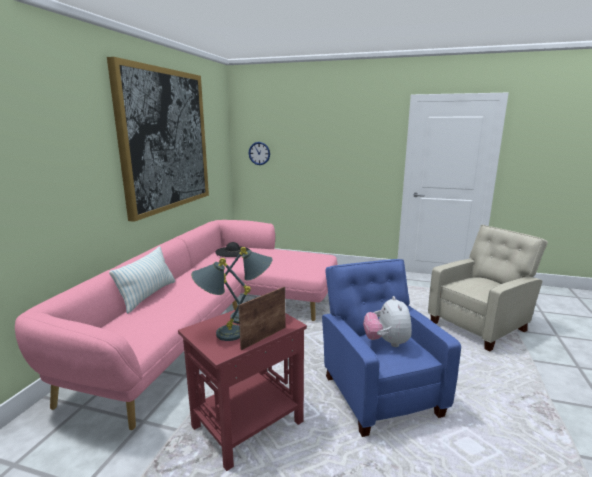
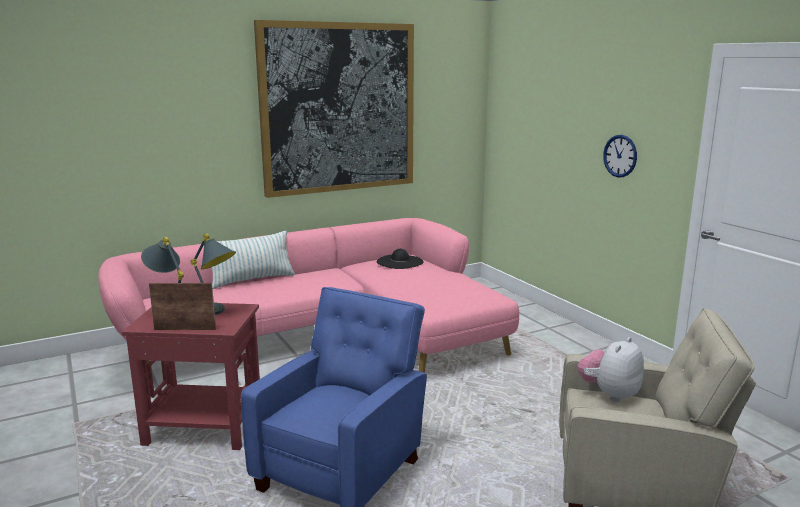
camera: 45 degrees right, 0 degrees up
wall clock [249,142,270,165] -> wall clock moved to [603,135,637,177]
plush toy [363,296,412,347] -> plush toy moved to [578,337,644,402]

